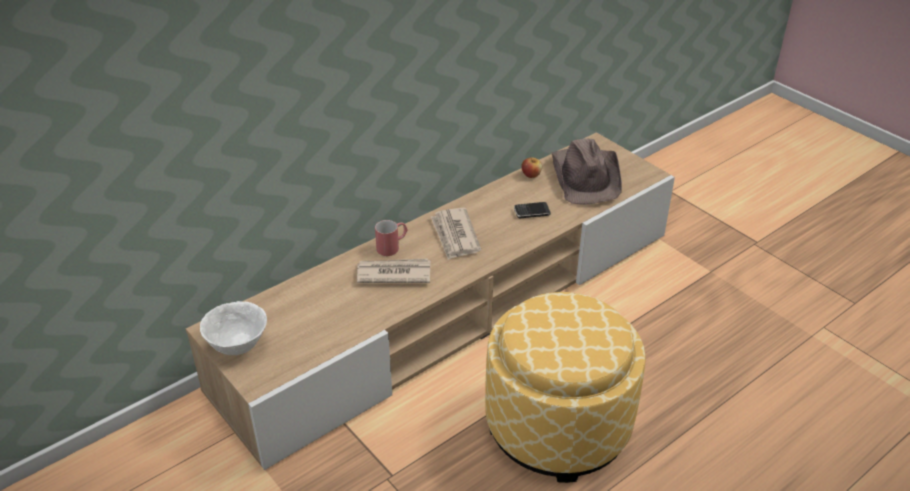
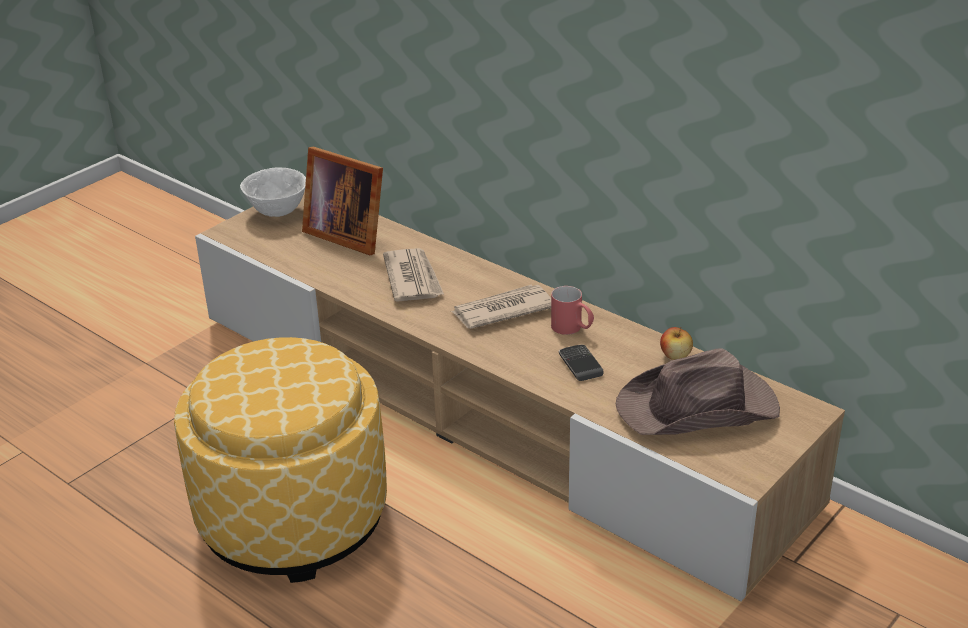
camera: 80 degrees right, 5 degrees down
red mug [375,220,408,256] -> red mug moved to [551,286,594,335]
none -> picture frame [302,147,383,255]

